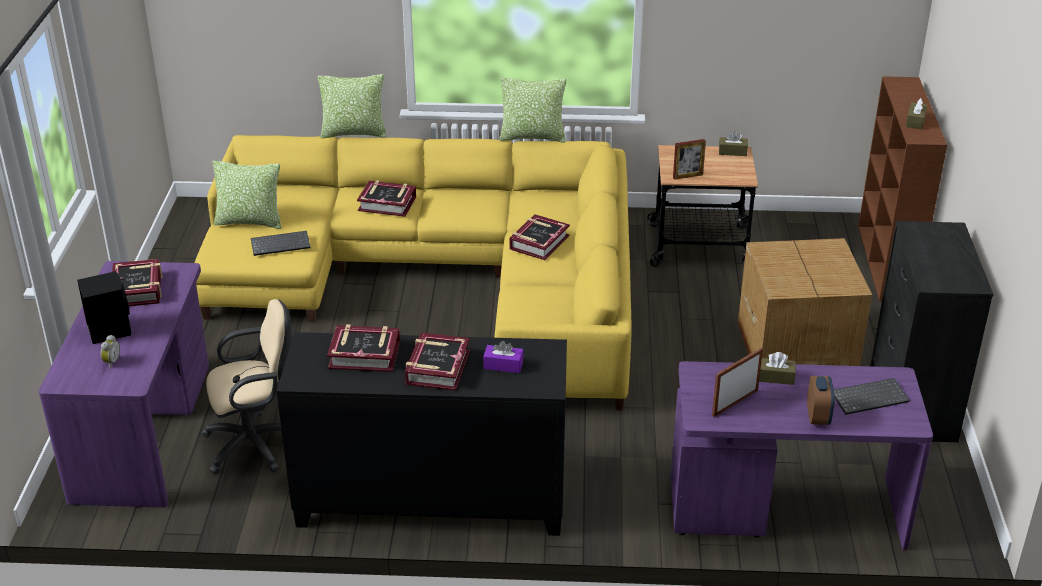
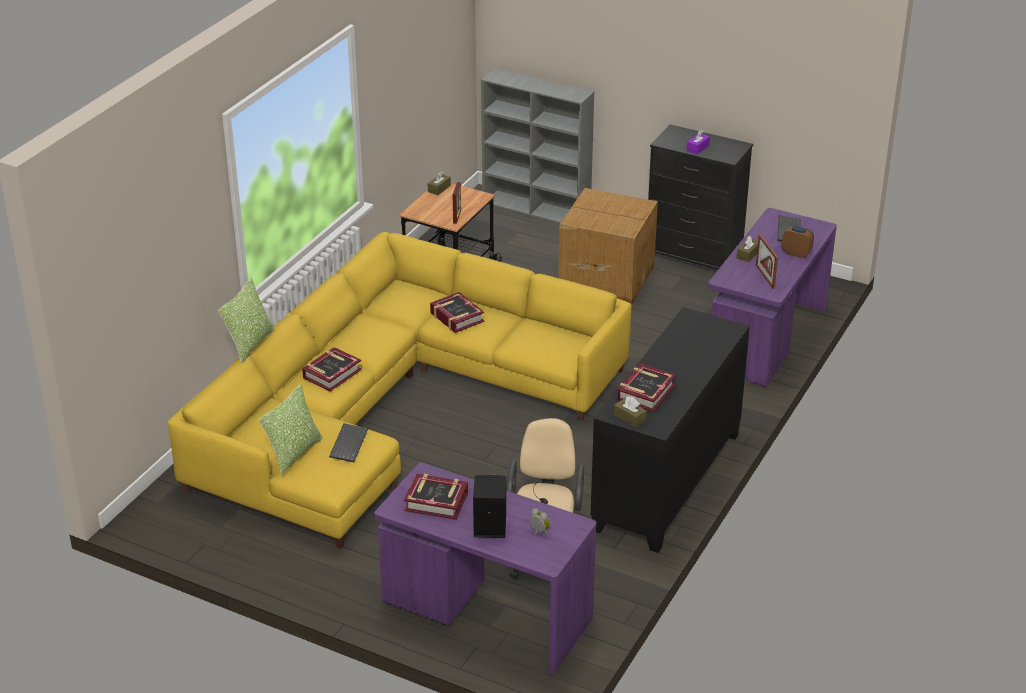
camera: 65 degrees left, 0 degrees up
book [405,333,470,391] -> none
purple tissue box [483,341,524,373] -> purple tissue box moved to [686,130,710,154]
pillow [499,78,566,142] -> none
brown bookcase [858,76,947,302] -> grey bookcase [481,69,594,223]
brown tissue box [906,98,927,129] -> brown tissue box moved to [614,397,647,427]

